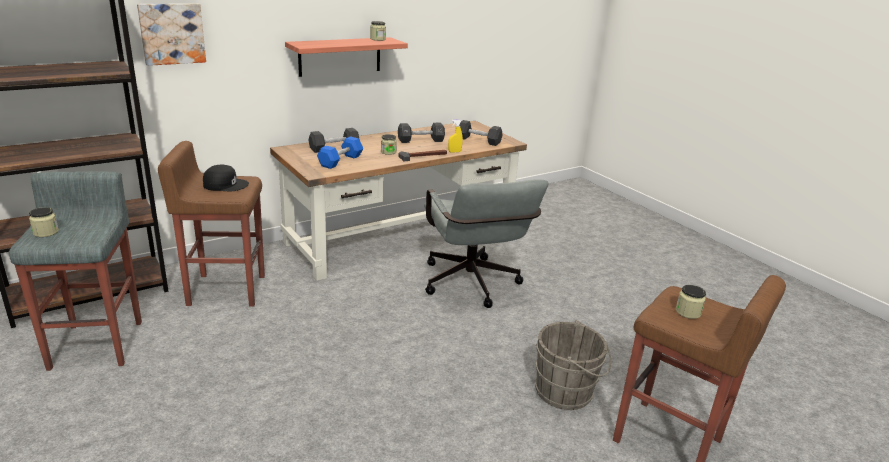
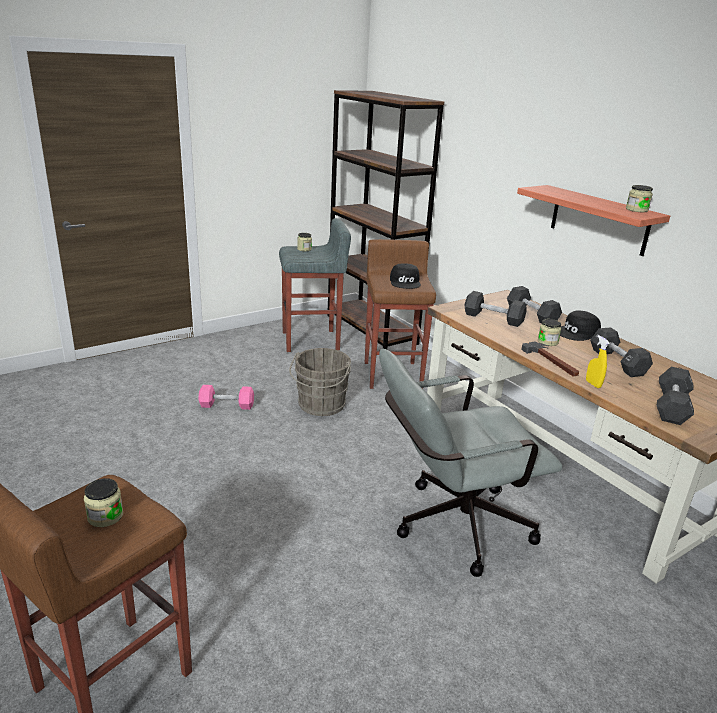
camera: 90 degrees right, 0 degrees up
picture [137,3,206,66] -> none
blue dumbbell [317,136,363,169] -> black dumbbell [464,291,526,327]
grey bucket [534,320,611,410] -> grey bucket moved to [289,348,351,416]
none -> pink dumbbell [198,385,254,410]
none -> black cap [560,310,601,341]

